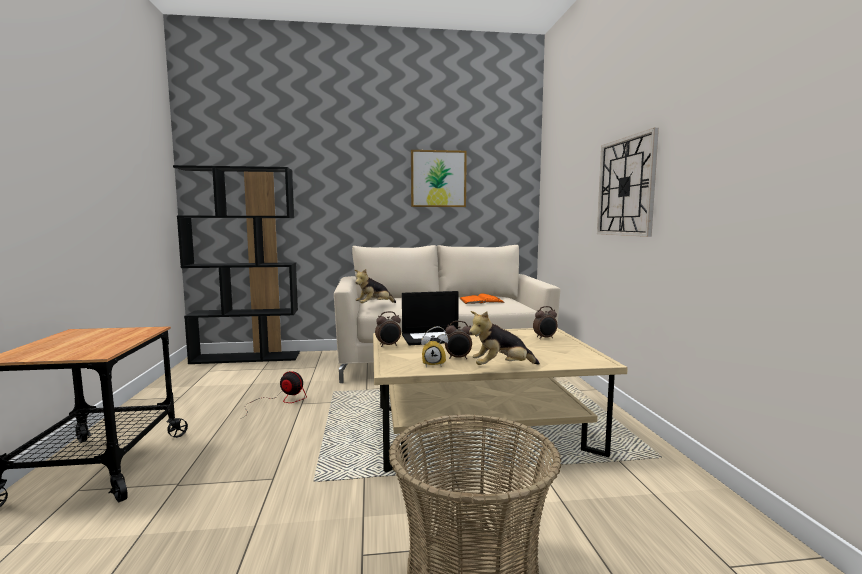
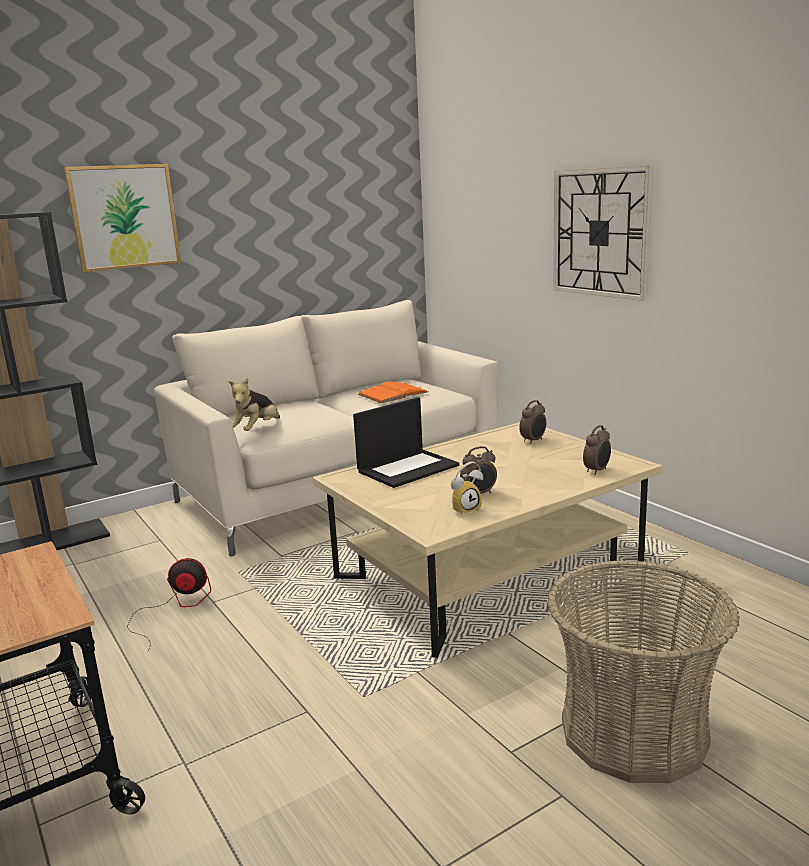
camera: 25 degrees left, 10 degrees up
alarm clock [375,311,401,347] -> alarm clock moved to [583,425,611,475]
picture [411,150,467,207] -> picture moved to [64,164,181,272]
plush toy [469,311,540,365] -> none

